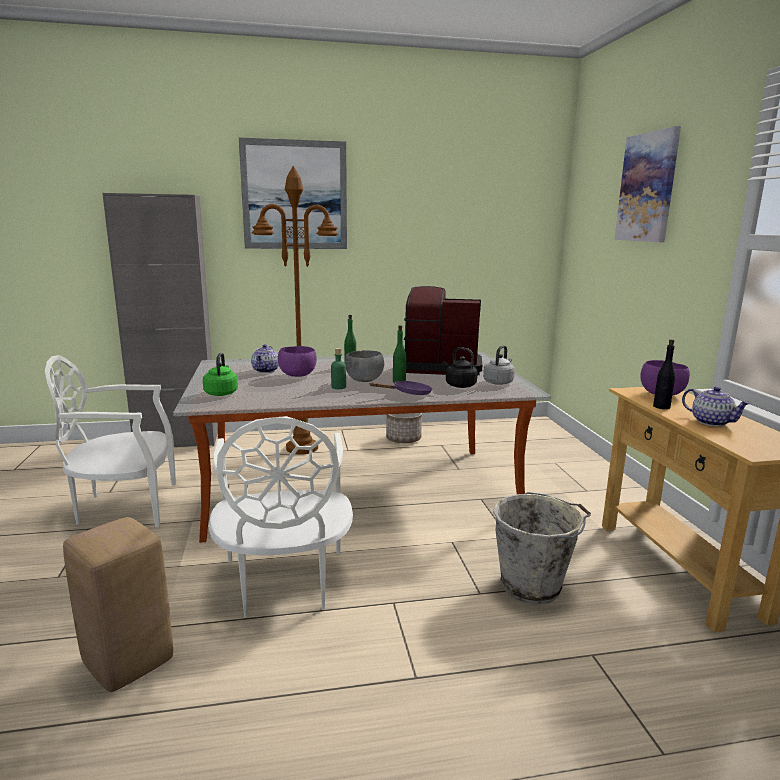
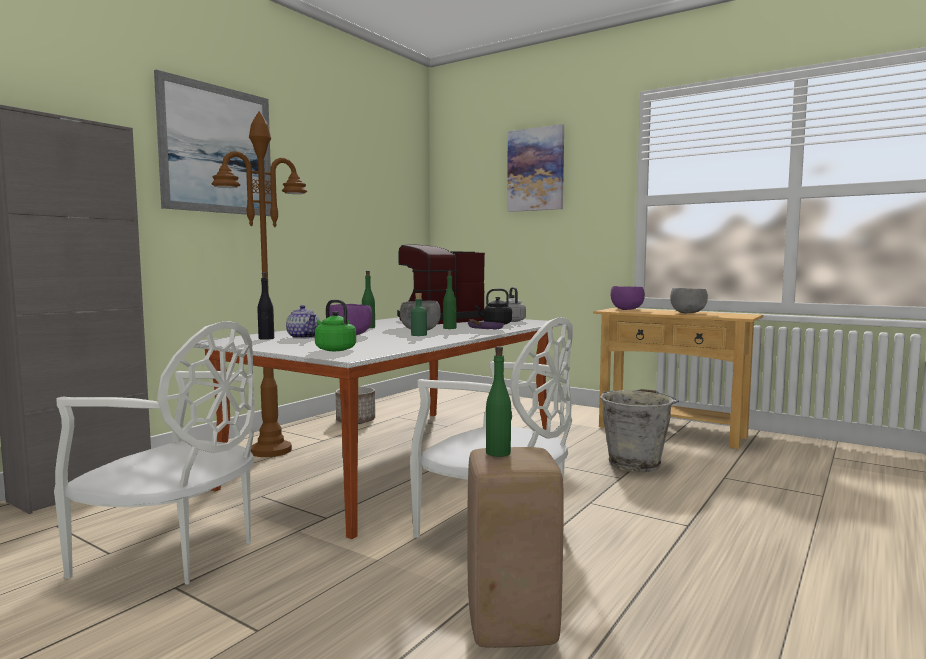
camera: 45 degrees left, 10 degrees down
white chair [45,355,176,528] -> white chair turned 105 degrees counterclockwise [54,321,255,585]
black bottle [653,339,675,409] -> black bottle moved to [257,272,274,340]
teapot [682,387,751,427] -> grey bowl [670,288,708,313]
none -> green bottle [486,346,512,457]

